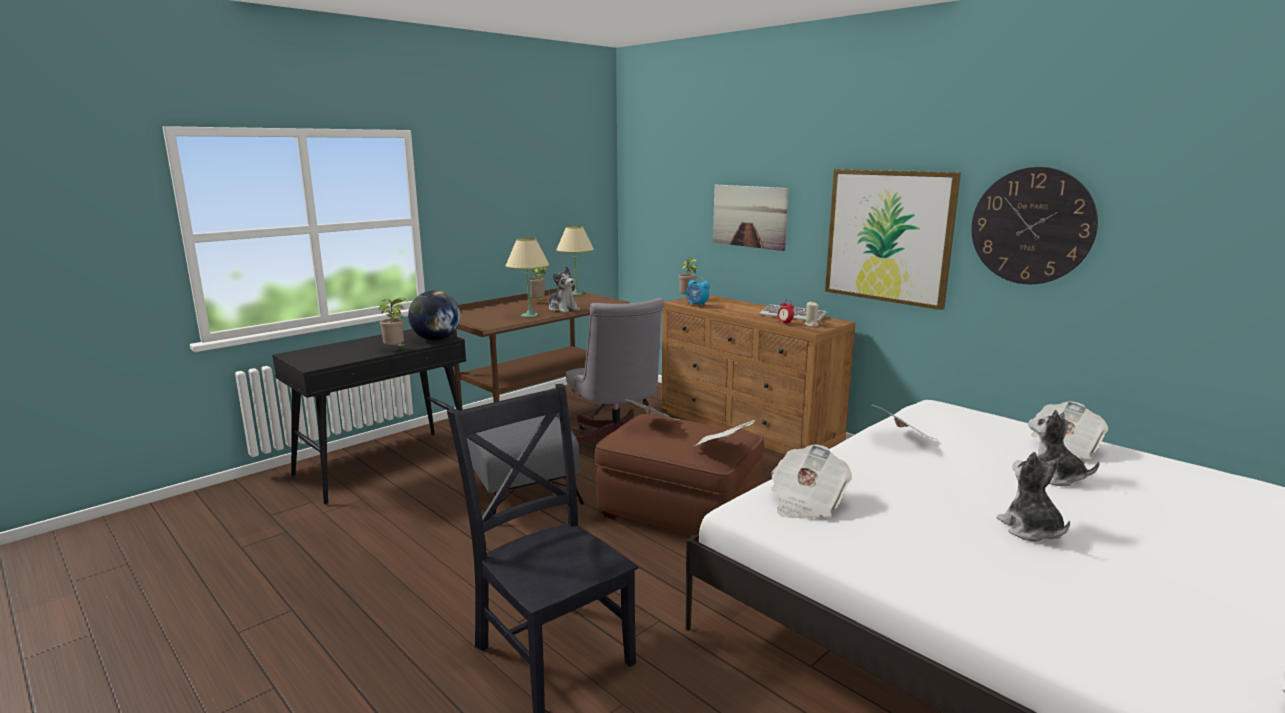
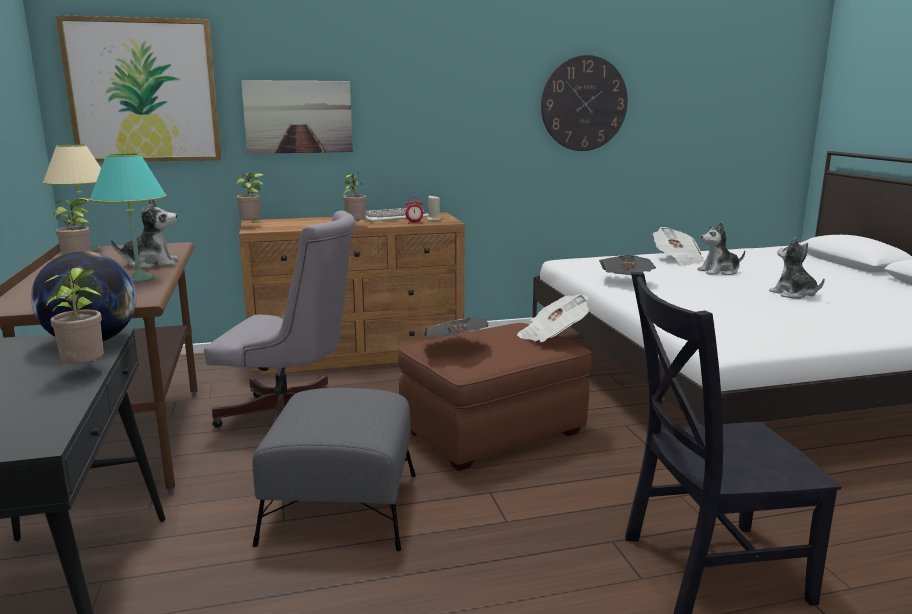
camera: 60 degrees left, 0 degrees up
beige table lamp [505,238,549,317] -> turquoise table lamp [90,153,167,281]
alarm clock [686,276,710,307] -> none
newspaper [771,444,852,518] -> none
picture [825,169,961,310] -> picture moved to [56,15,222,163]
plush toy [997,452,1070,542] -> plush toy turned 45 degrees clockwise [769,237,825,299]
none -> potted plant [342,173,366,221]

